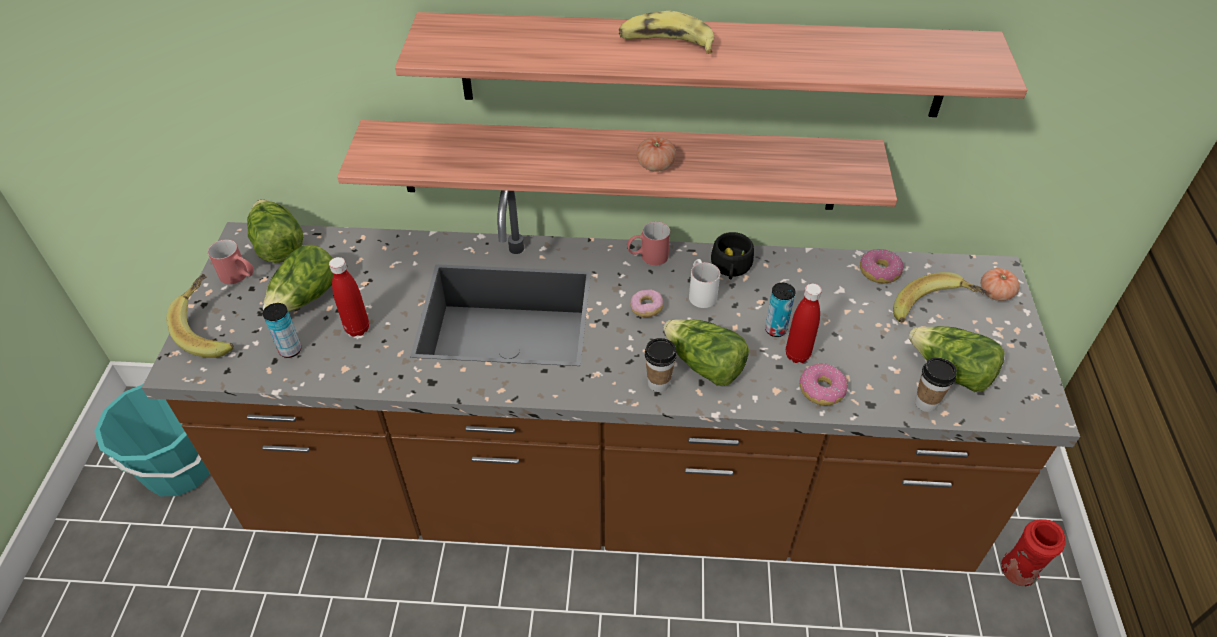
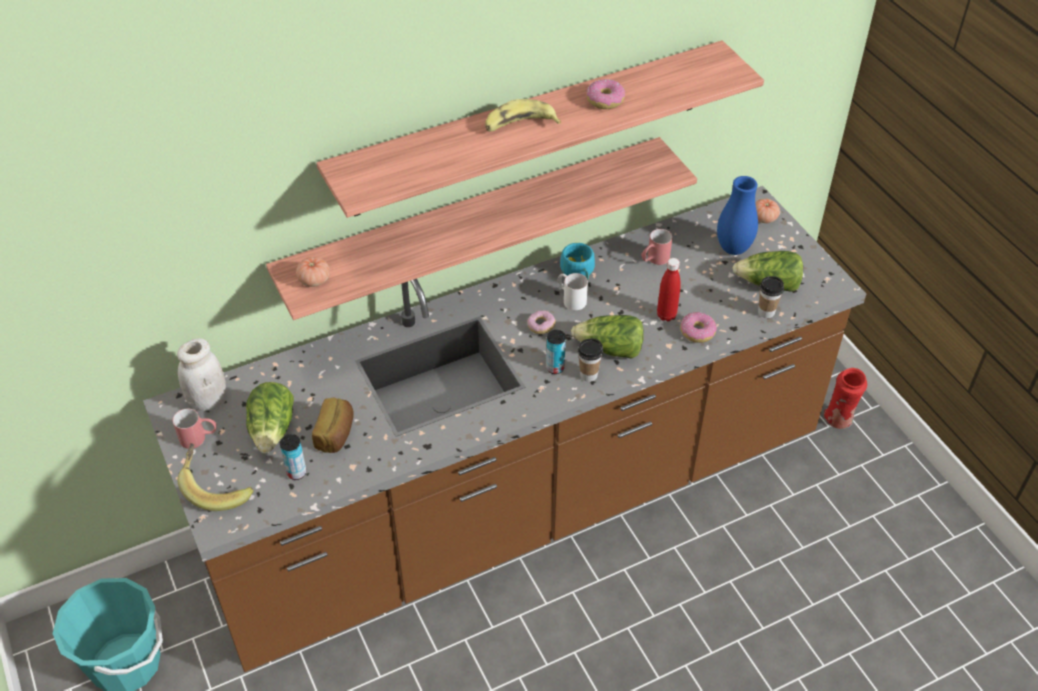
camera: 30 degrees left, 0 degrees up
lettuce [247,199,303,263] -> white jar [177,338,226,411]
red bottle [329,257,369,337] -> bread [312,398,354,453]
red mug [627,222,670,266] -> red mug moved to [641,229,673,265]
tomato [636,137,676,172] -> tomato moved to [296,257,330,287]
black cup [711,232,754,280] -> turquoise cup [560,243,595,280]
can [765,283,795,337] -> can moved to [546,330,566,374]
donut [860,249,903,284] -> donut moved to [586,79,625,109]
banana [893,272,987,323] -> blue vase [717,176,758,255]

